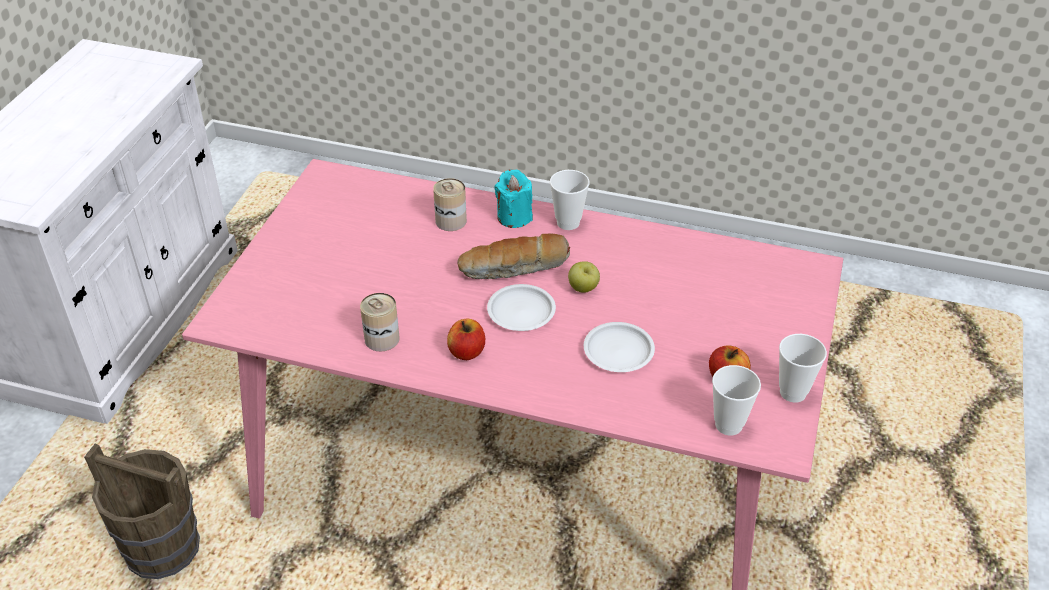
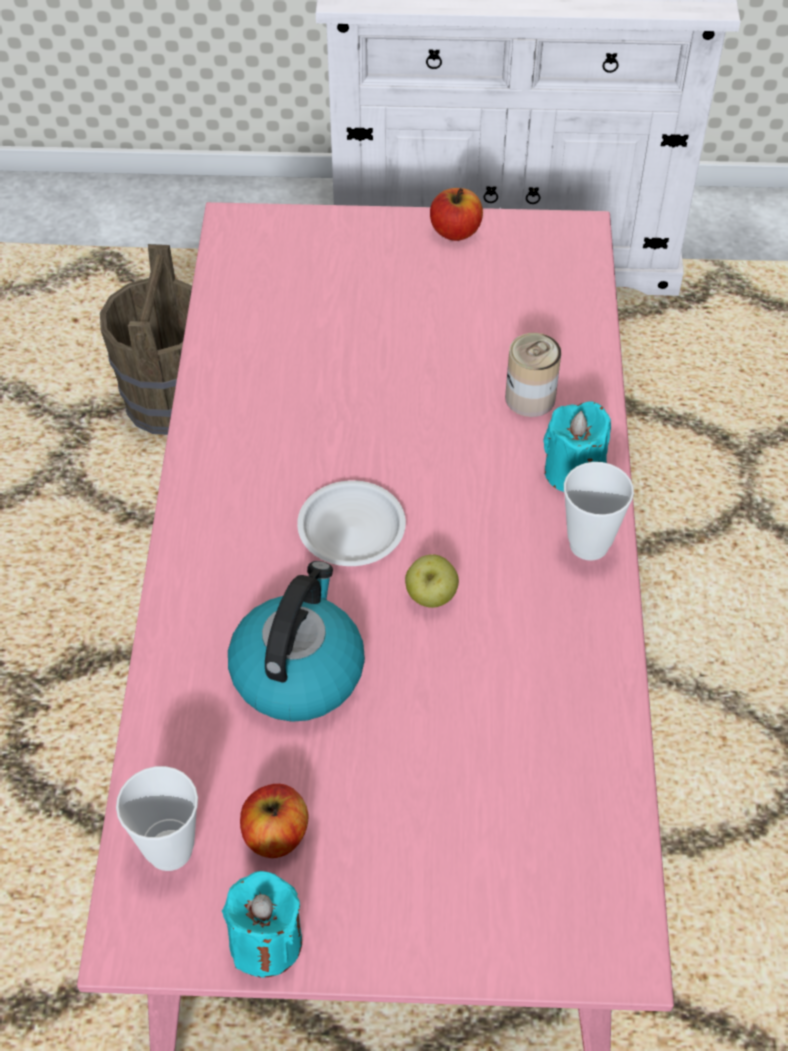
camera: 75 degrees right, 10 degrees up
can [360,293,400,351] -> none
apple [447,319,485,360] -> apple moved to [430,188,483,241]
bread [457,233,570,279] -> none
white plate [584,322,655,372] -> kettle [228,561,365,722]
cup [779,334,827,403] -> turquoise candle [222,871,302,978]

